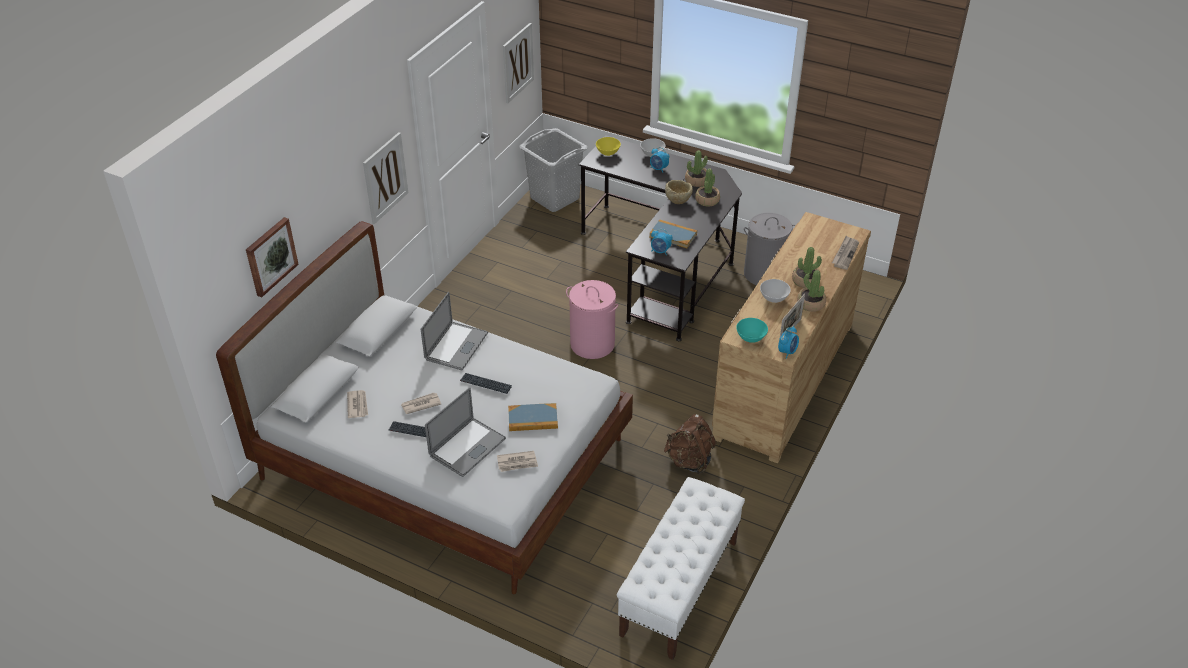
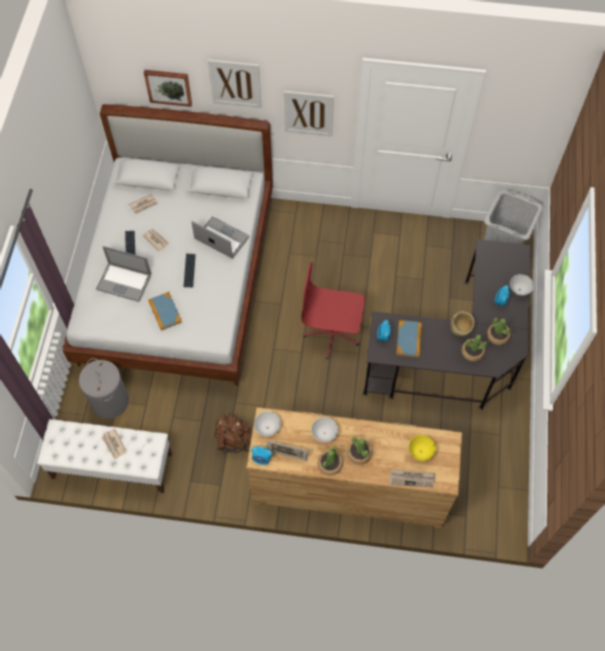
camera: 70 degrees right, 20 degrees up
laptop [421,292,488,370] -> laptop turned 150 degrees counterclockwise [191,216,250,259]
newspaper [497,451,538,472] -> newspaper moved to [102,428,127,459]
picture [503,23,534,103] -> picture moved to [208,59,262,108]
pink laundry basket [566,280,618,359] -> red office chair [301,262,365,359]
yellow bowl [596,137,621,156] -> yellow bowl moved to [409,435,436,461]
turquoise bowl [736,318,768,343] -> white bowl [254,411,281,436]
grey laundry basket [744,213,796,285] -> grey laundry basket moved to [79,358,129,419]

